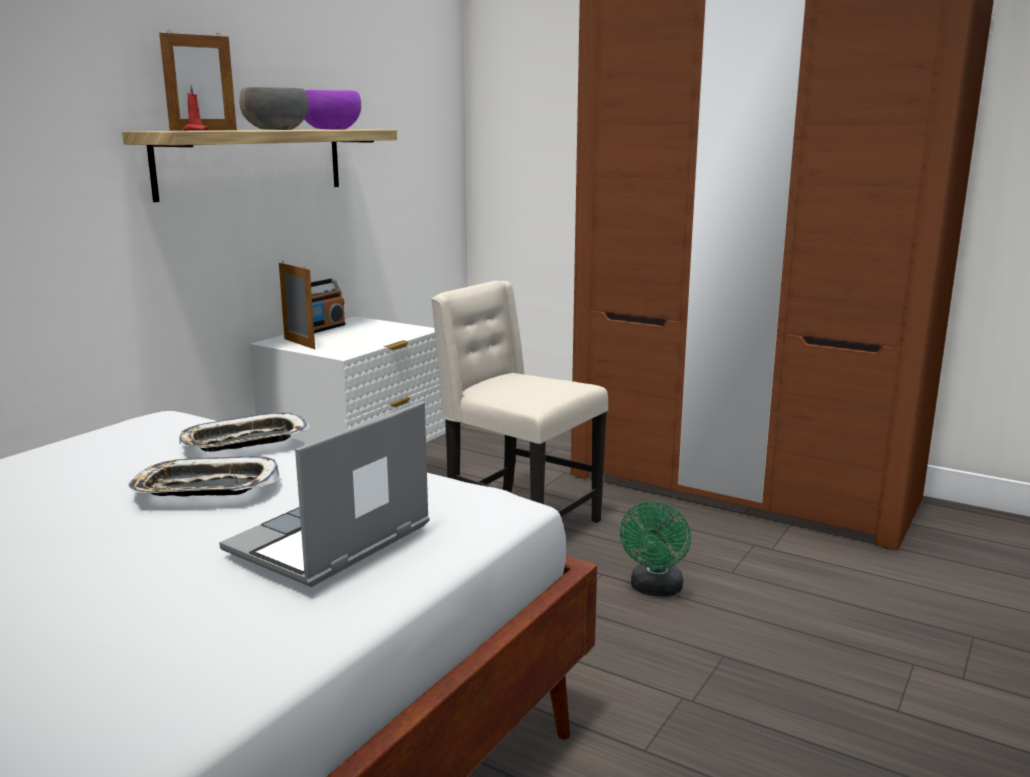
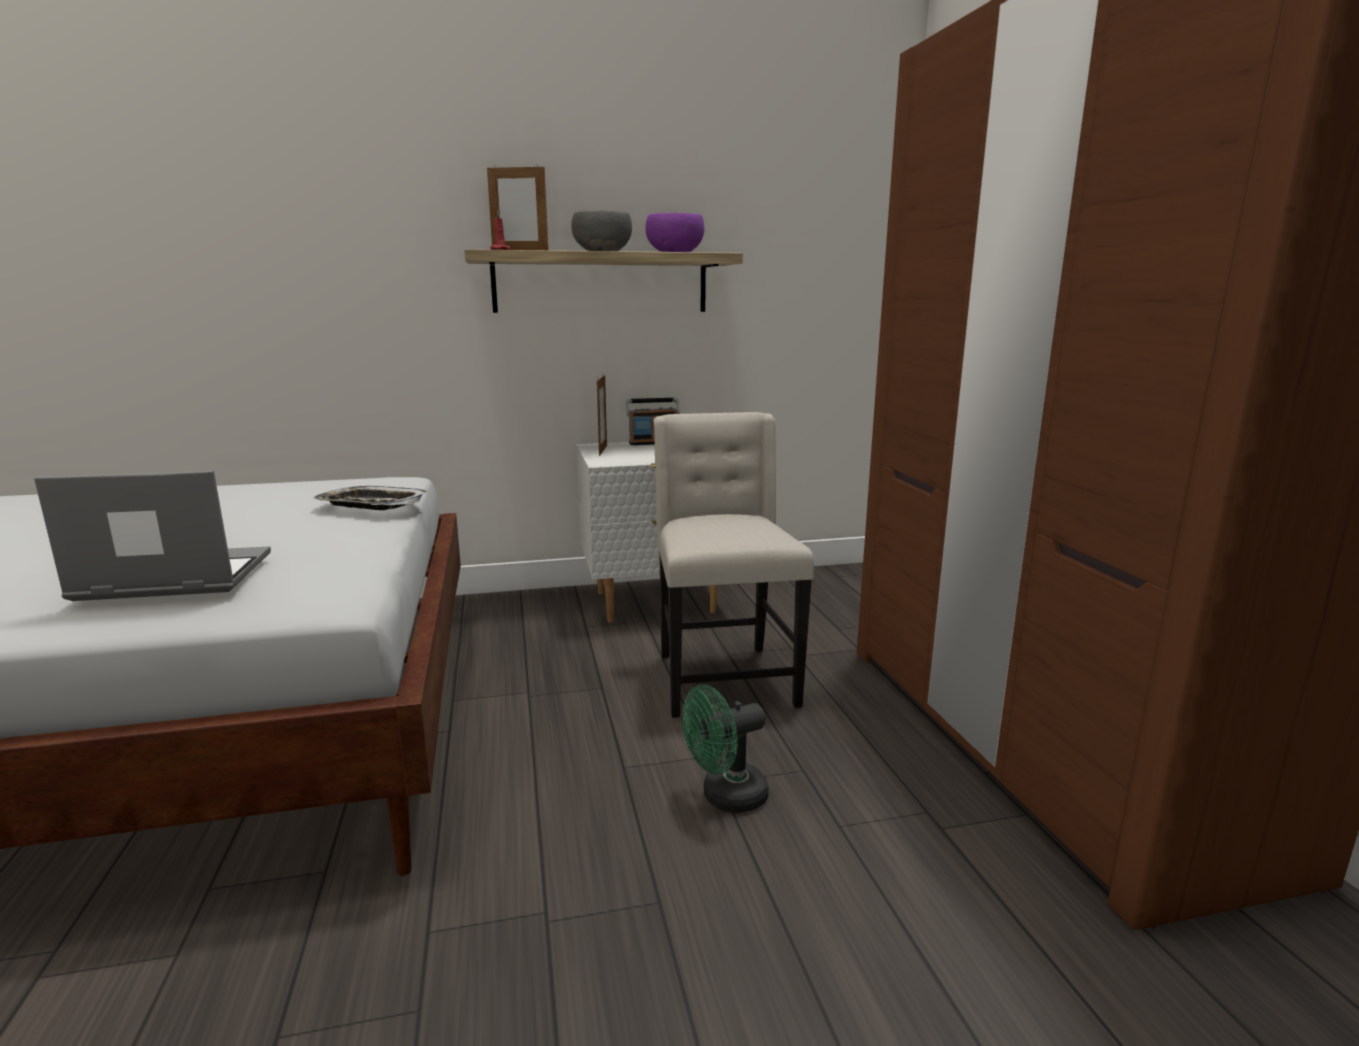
camera: 45 degrees right, 0 degrees up
tray [127,456,280,496] -> none

